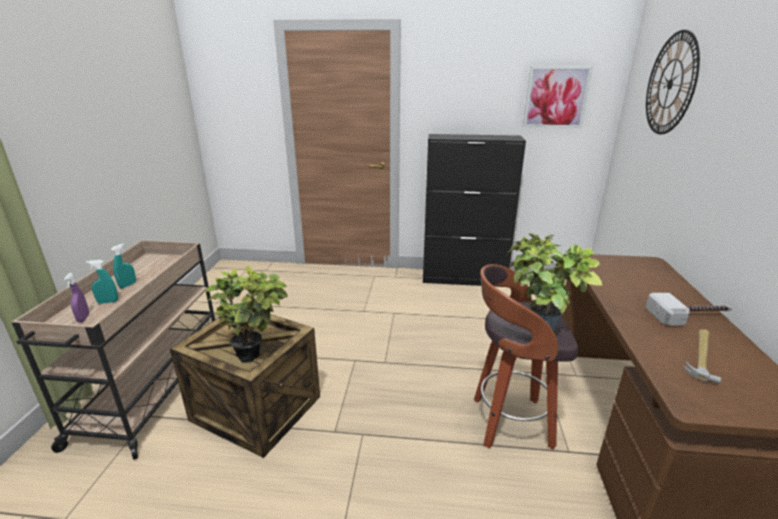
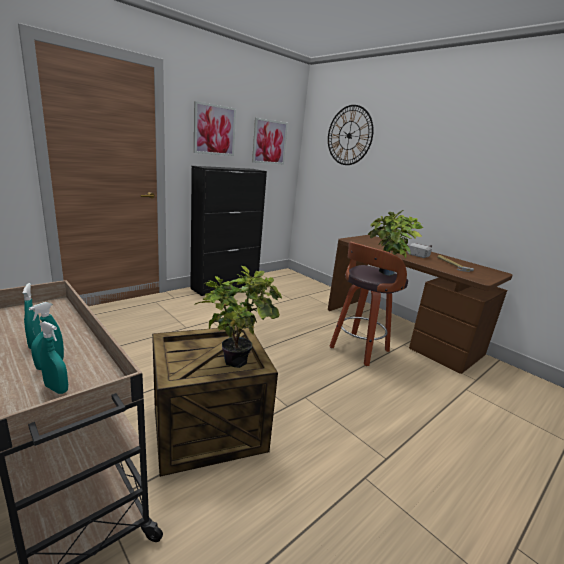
camera: 50 degrees left, 5 degrees down
purple spray bottle [64,273,90,323] -> turquoise spray bottle [39,321,68,394]
none -> picture [194,101,236,156]

